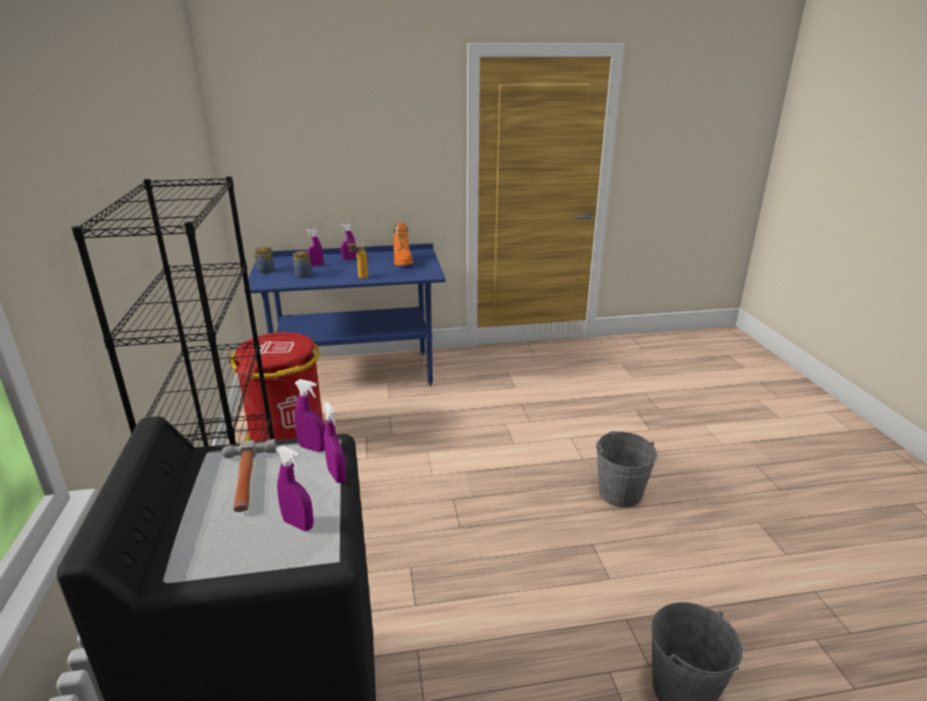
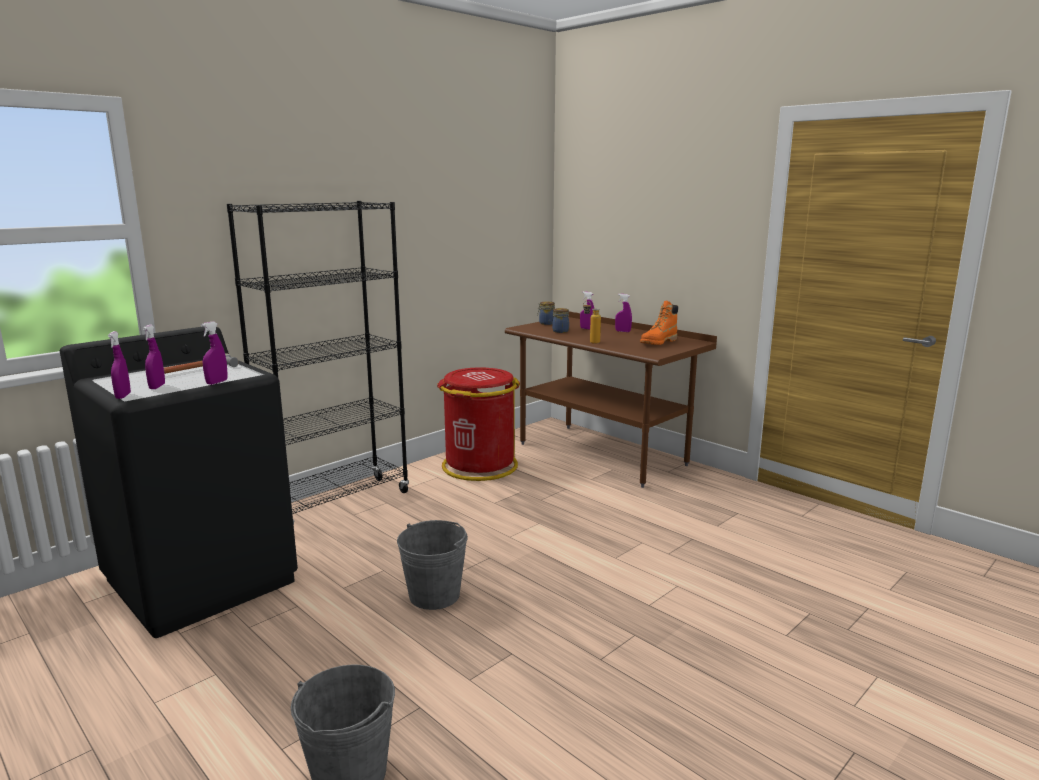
camera: 55 degrees right, 10 degrees down
blue desk [244,243,445,386] -> brown desk [505,312,717,488]
purple spray bottle [294,379,325,452] -> purple spray bottle moved to [108,331,131,399]
grey bucket [596,431,657,508] -> grey bucket moved to [397,520,468,610]

